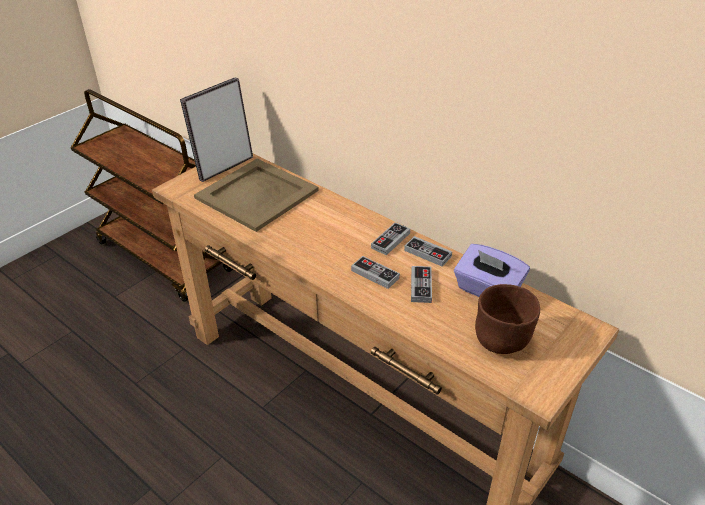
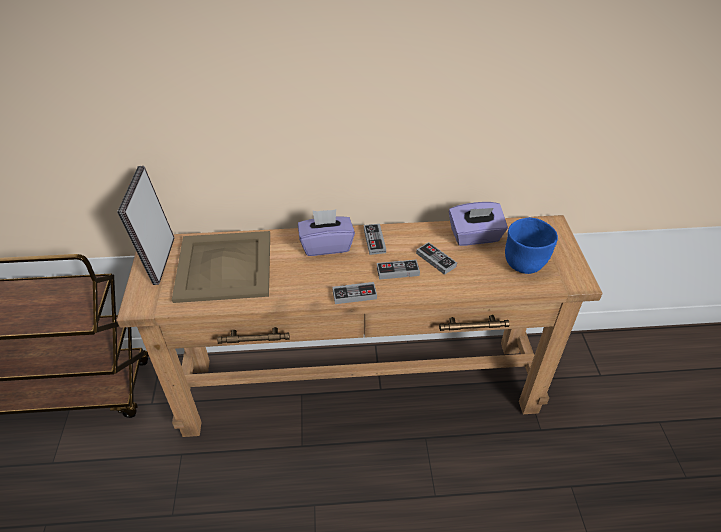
camera: 45 degrees left, 5 degrees up
game controller [404,236,452,267] -> game controller moved to [332,282,377,304]
brown bowl [475,284,540,354] -> blue bowl [505,217,558,274]
none -> purple tissue box [298,209,355,256]

